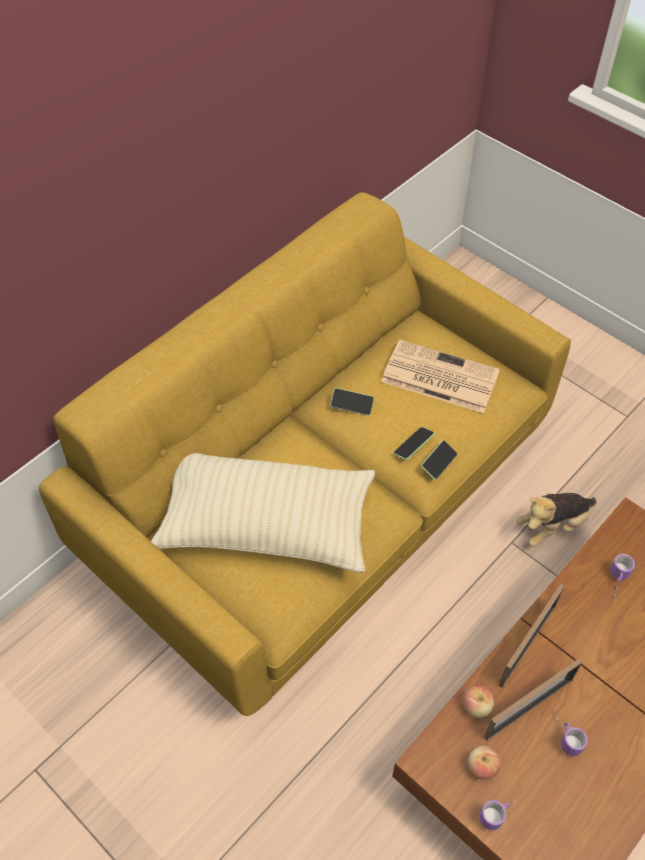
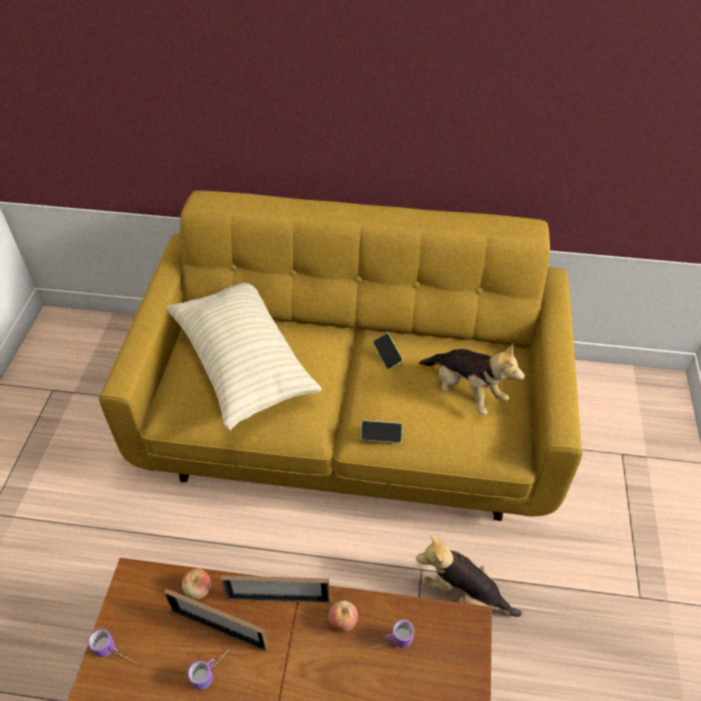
camera: 55 degrees right, 5 degrees down
newspaper [381,340,500,413] -> plush toy [419,343,525,415]
phone [393,427,435,460] -> none
apple [468,746,501,780] -> apple moved to [328,601,358,632]

